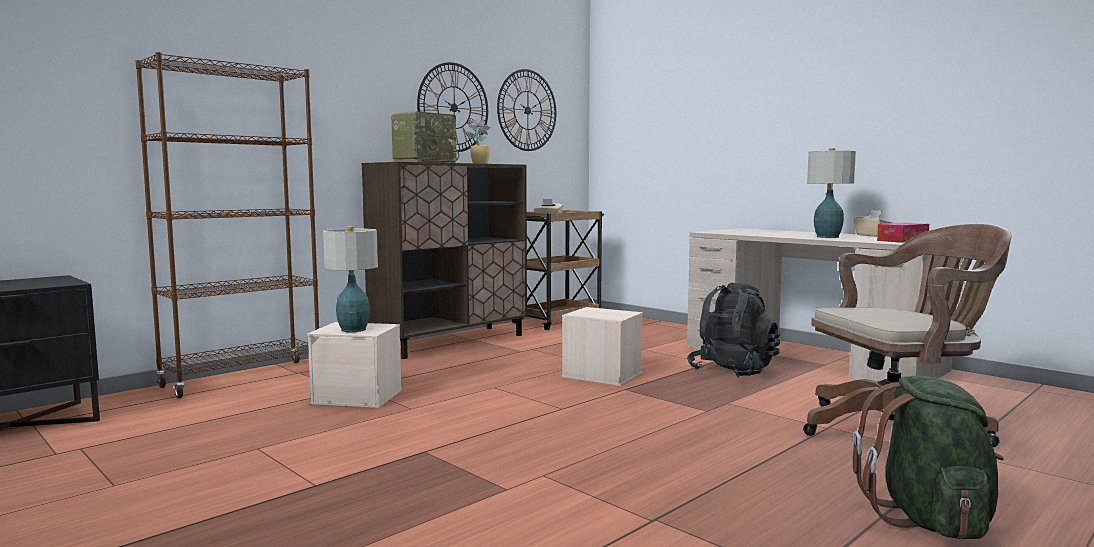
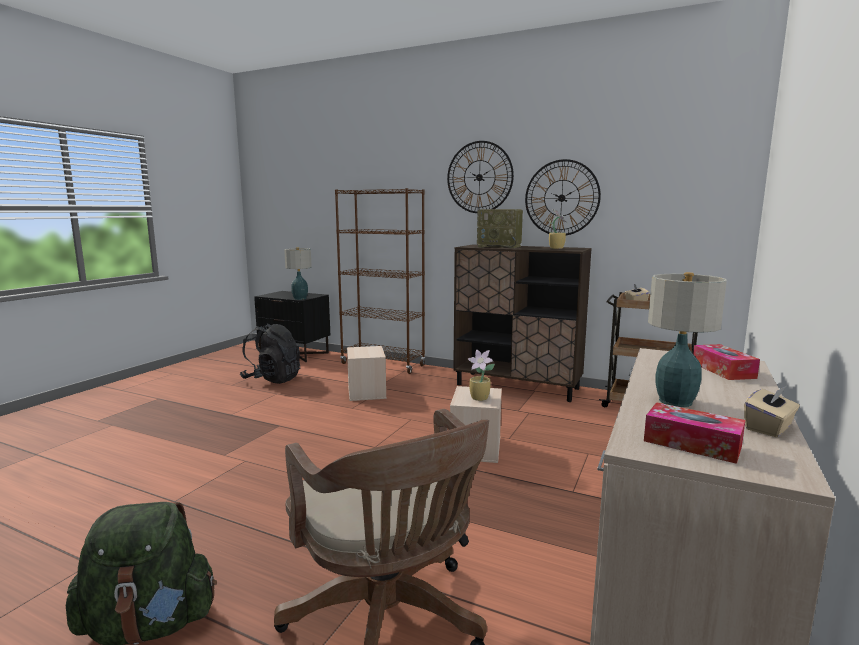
camera: 70 degrees right, 5 degrees up
table lamp [323,226,378,332] -> table lamp moved to [284,247,312,300]
wall clock [497,69,556,151] -> wall clock moved to [447,141,514,213]
black backpack [687,283,780,378] -> black backpack moved to [240,323,300,384]
none -> potted plant [468,350,495,401]
none -> tissue box [693,344,760,380]

